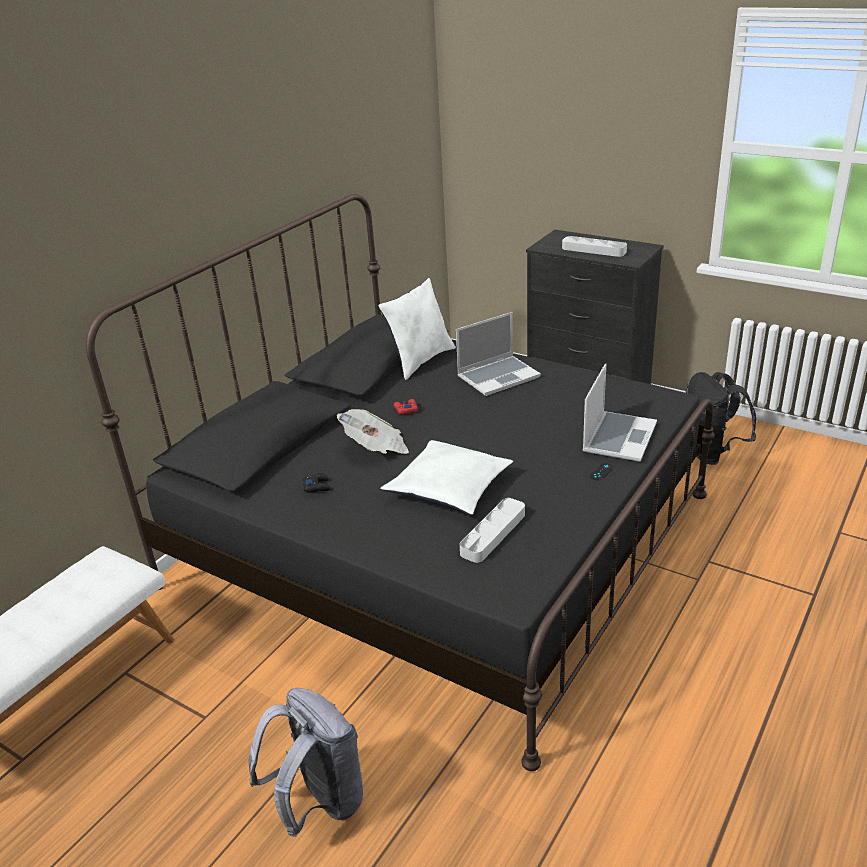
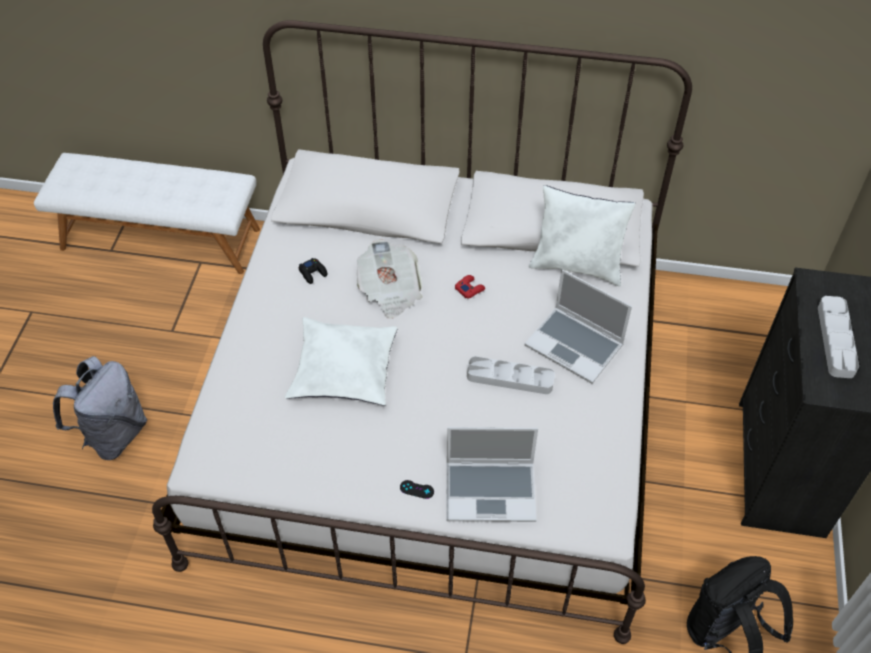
camera: 65 degrees right, 20 degrees up
black bed [86,194,715,771] -> white bed [152,20,692,644]
grey tray [460,498,525,563] -> grey tray moved to [467,356,555,394]

